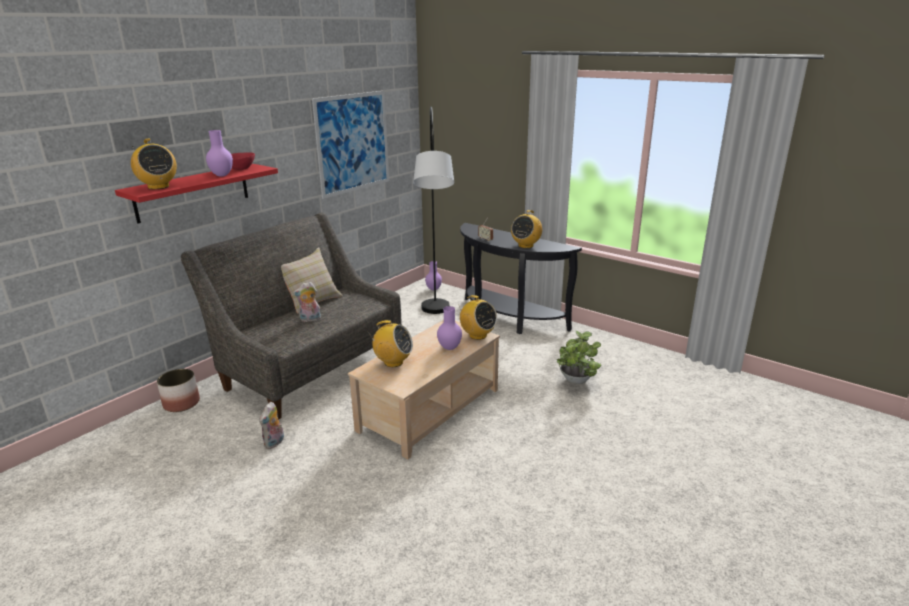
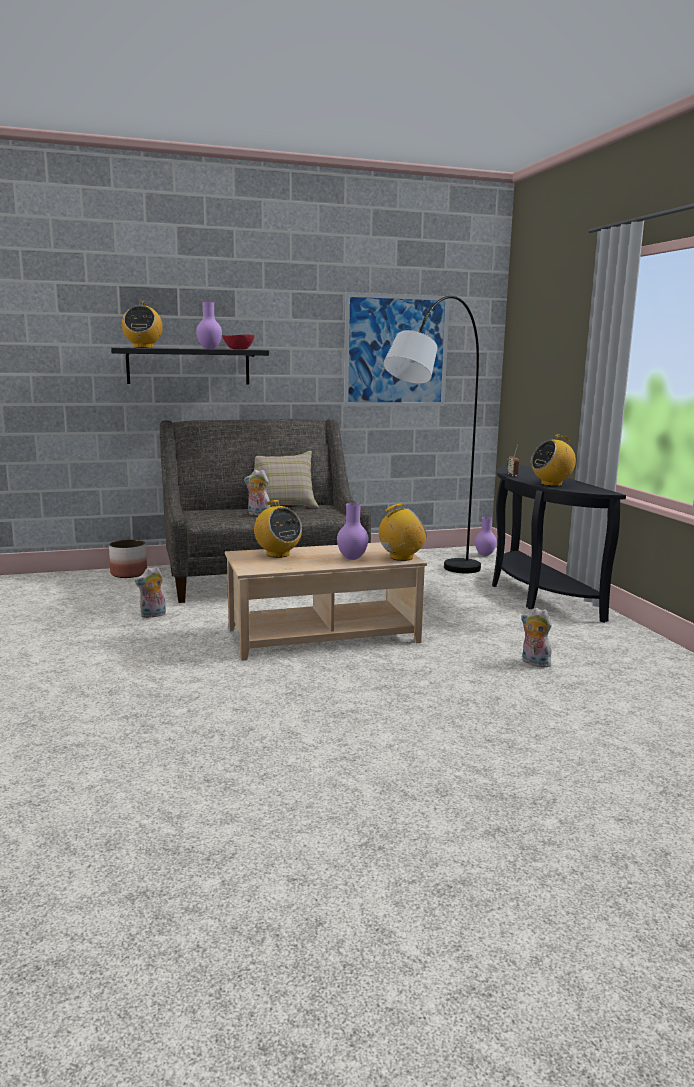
camera: 35 degrees right, 10 degrees down
red shelf [115,164,278,224] -> black shelf [111,348,269,384]
radio [458,295,497,340] -> radio turned 105 degrees counterclockwise [379,504,427,561]
potted plant [557,331,601,384] -> plush toy [521,608,554,668]

